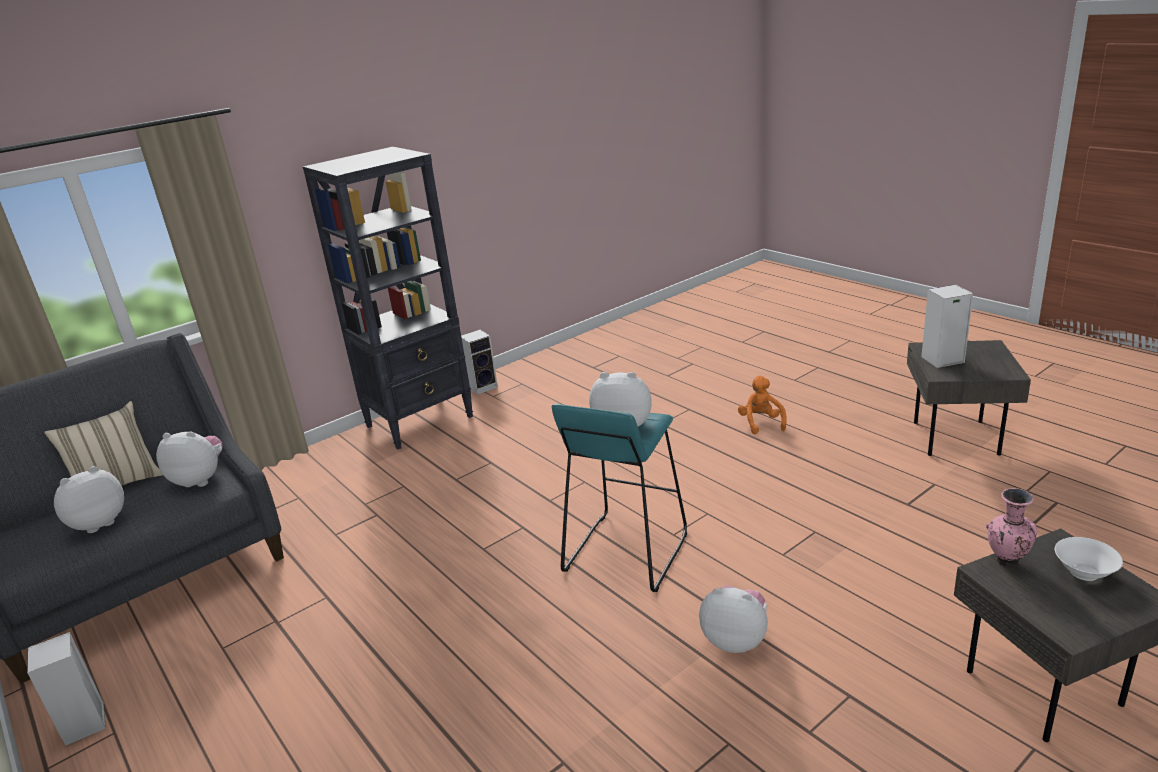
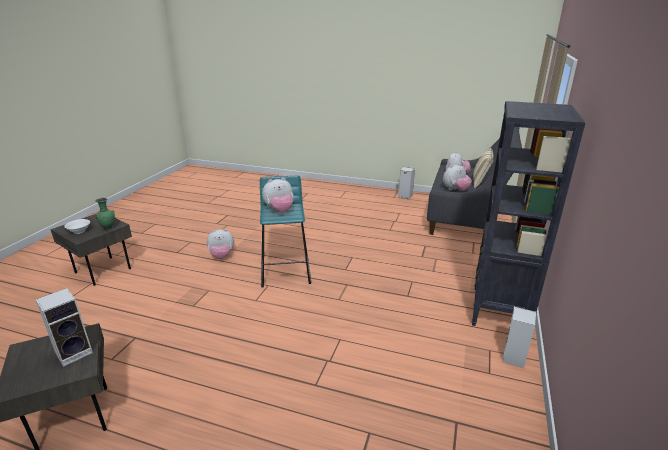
camera: 145 degrees right, 0 degrees up
orange plush toy [738,375,787,434] -> none
pink vase [986,488,1037,567] -> green vase [95,198,115,230]

